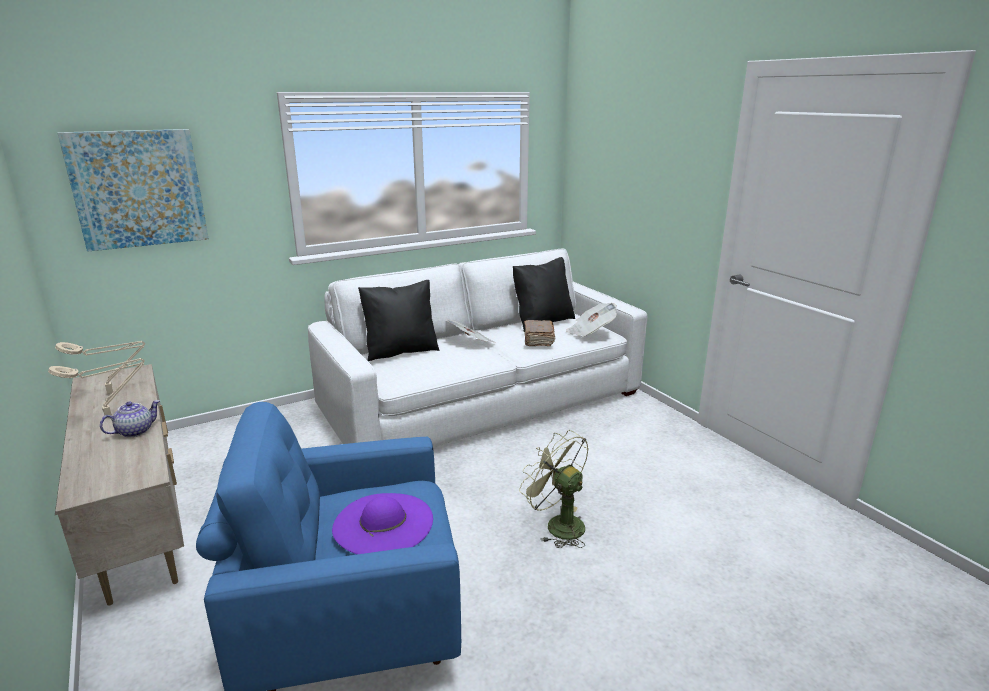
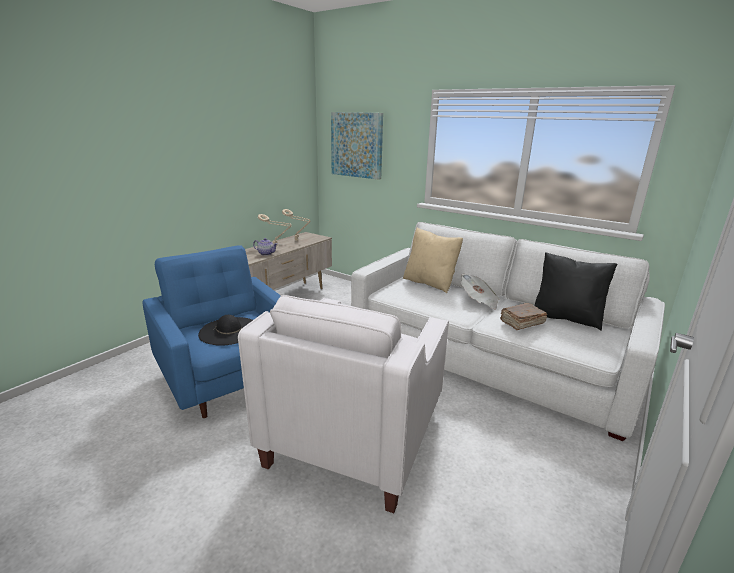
camera: 65 degrees right, 0 degrees up
purple hat [332,493,433,554] -> black hat [198,315,253,346]
black pillow [358,280,440,361] -> beige pillow [403,228,463,293]
green fan [519,430,589,548] -> white armchair [238,295,449,513]
newspaper [566,303,617,337] -> none

